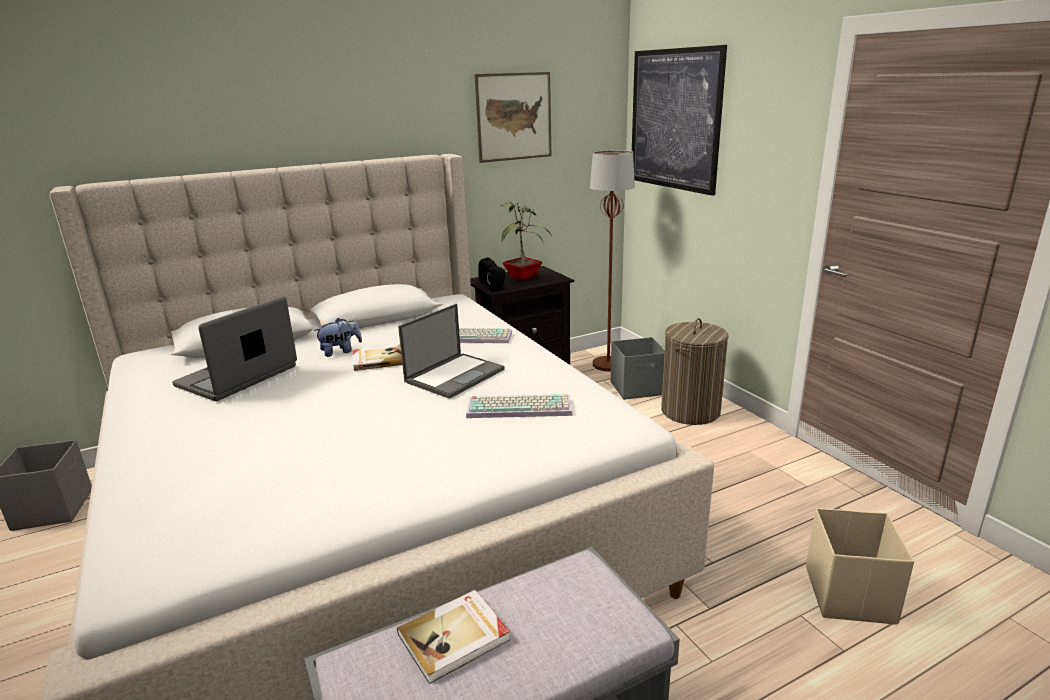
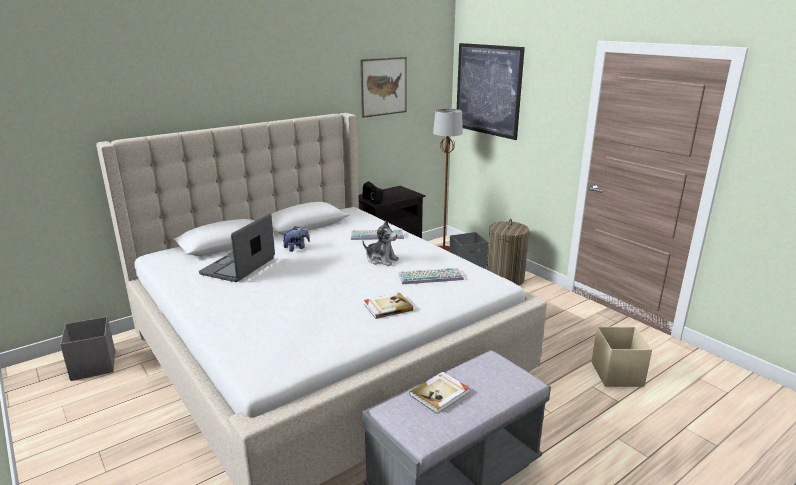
camera: 10 degrees left, 0 degrees up
book [353,344,402,371] -> book moved to [364,293,413,319]
laptop [398,304,505,399] -> plush toy [362,220,399,266]
potted plant [499,200,553,280] -> none

